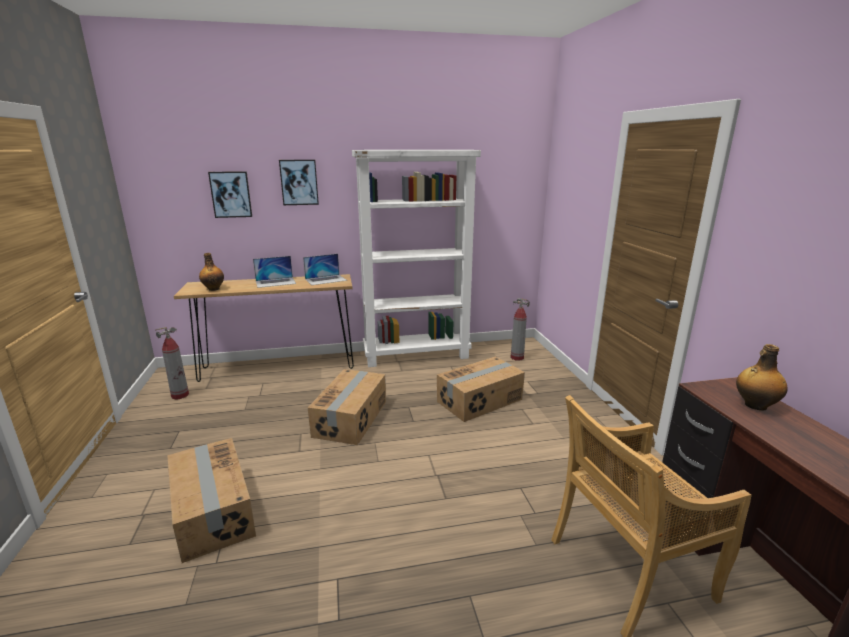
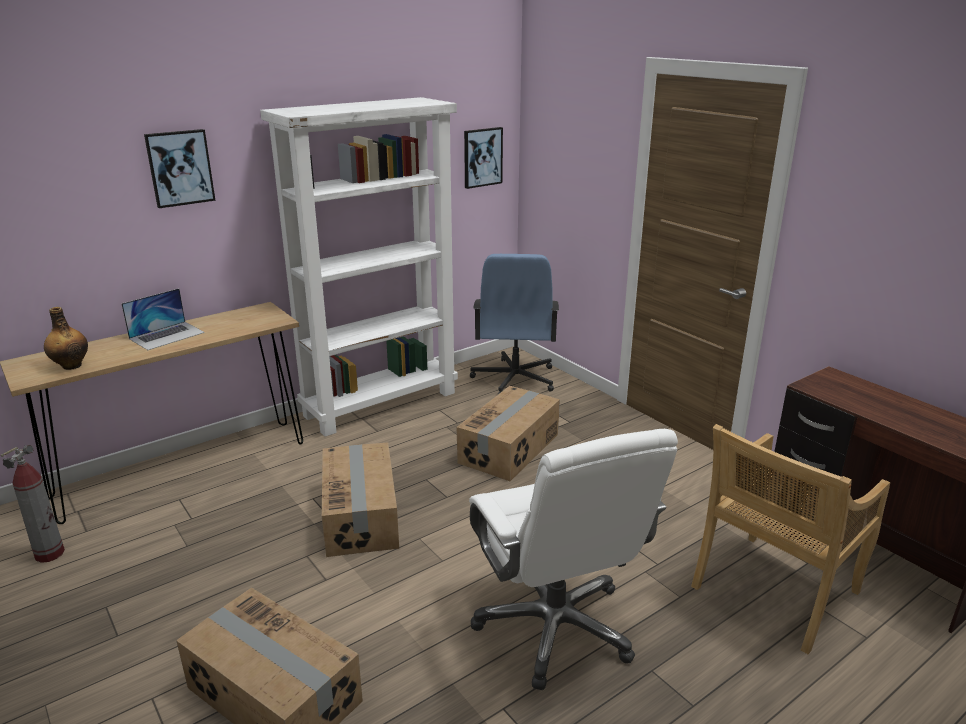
camera: 25 degrees left, 5 degrees up
picture [208,171,252,218] -> picture moved to [464,127,503,189]
laptop [303,254,347,285] -> none
fire extinguisher [510,298,530,361] -> blue office chair [470,254,559,394]
bottle [736,344,788,410] -> none
none -> white office chair [469,429,678,690]

